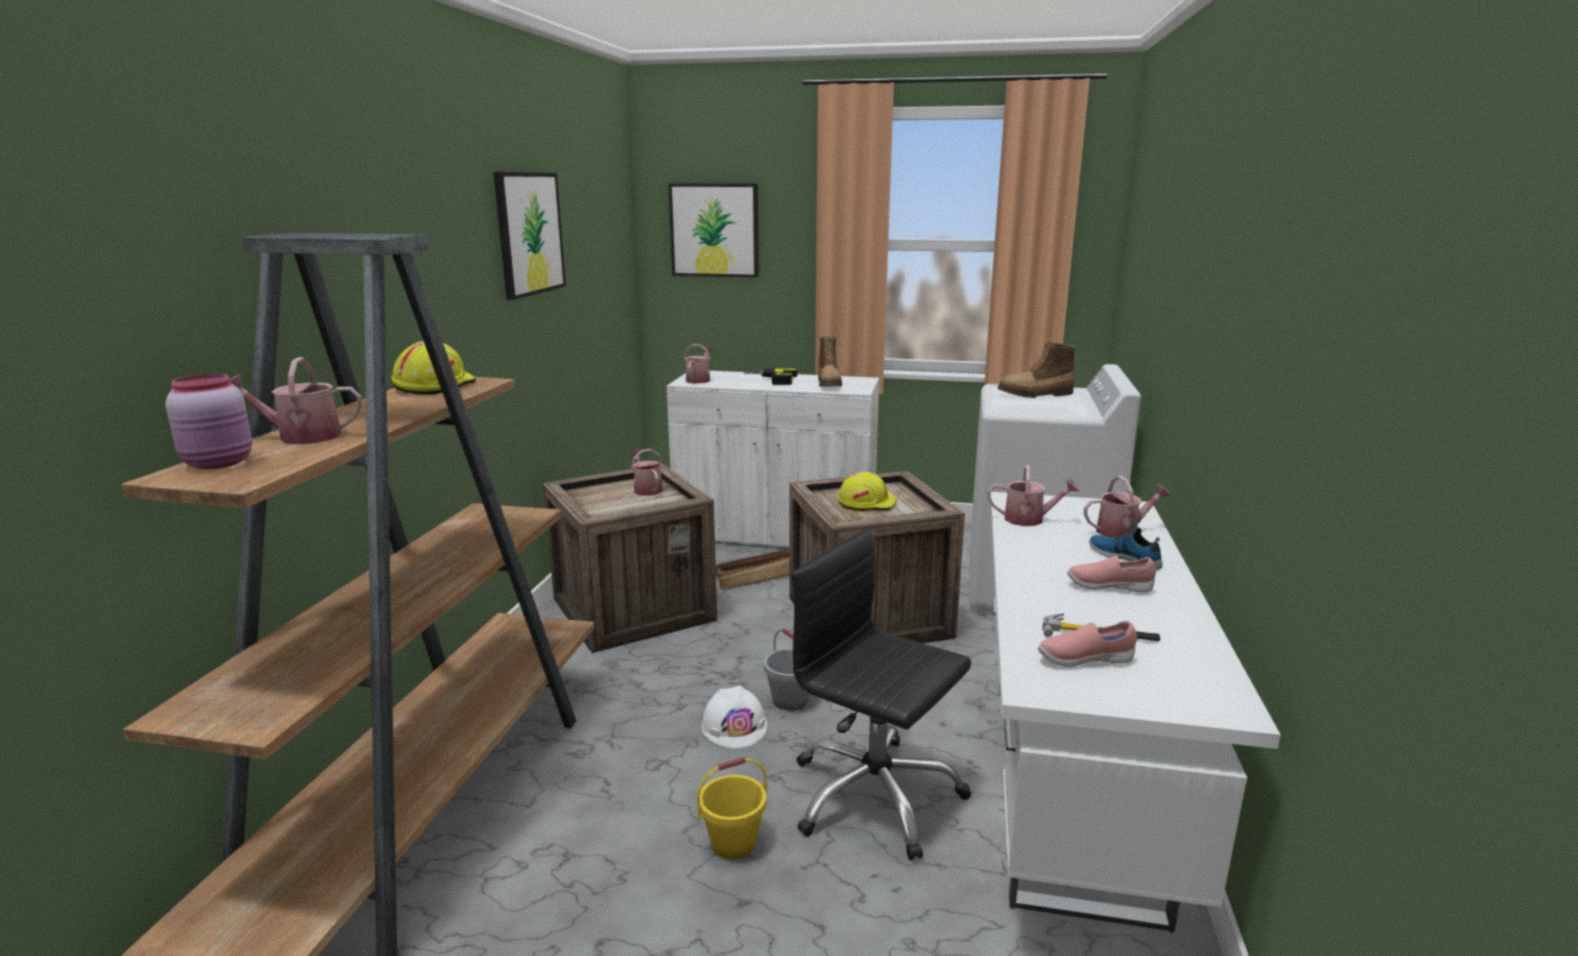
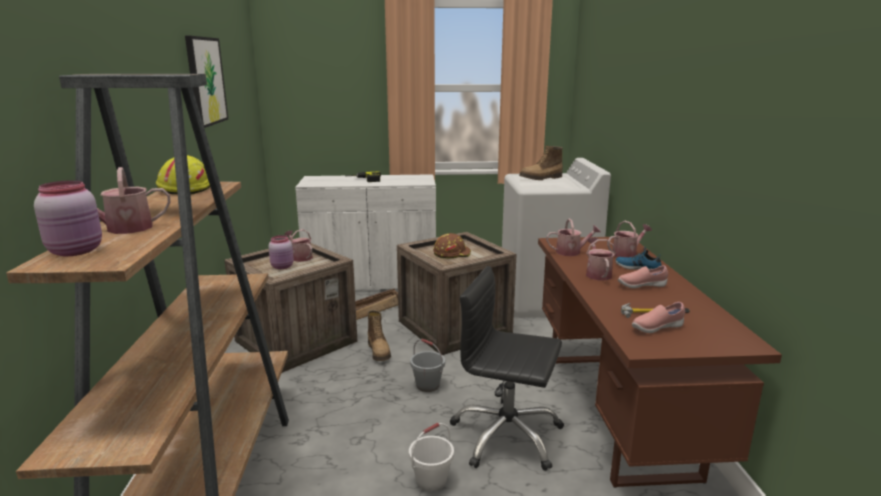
camera: 15 degrees left, 0 degrees up
picture [668,183,759,277] -> none
watering can [684,344,712,384] -> watering can moved to [586,237,616,280]
yellow bucket [697,757,767,859] -> white bucket [409,423,454,492]
white hard hat [701,685,768,748] -> none
boot [818,337,842,386] -> boot moved to [367,310,391,361]
yellow hard hat [838,472,897,511] -> brown hard hat [433,233,471,258]
white desk [990,492,1281,933] -> brown desk [538,237,782,488]
none -> pink jar [268,235,294,269]

